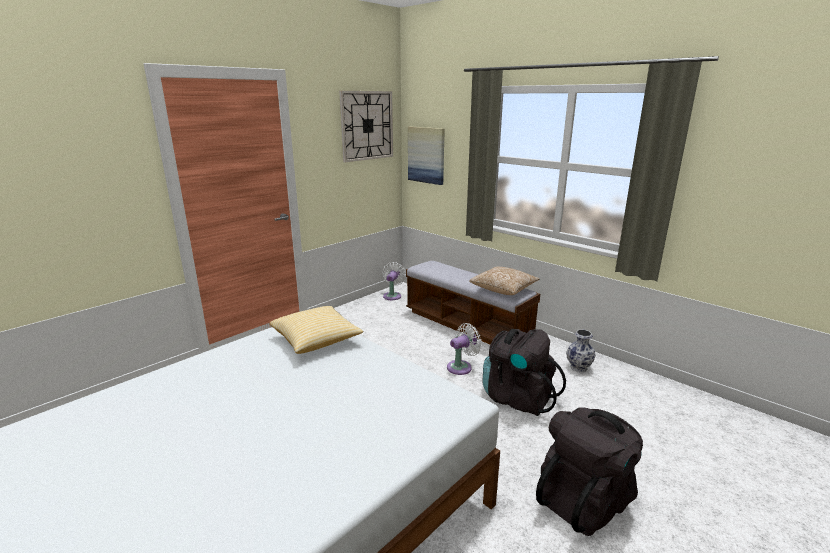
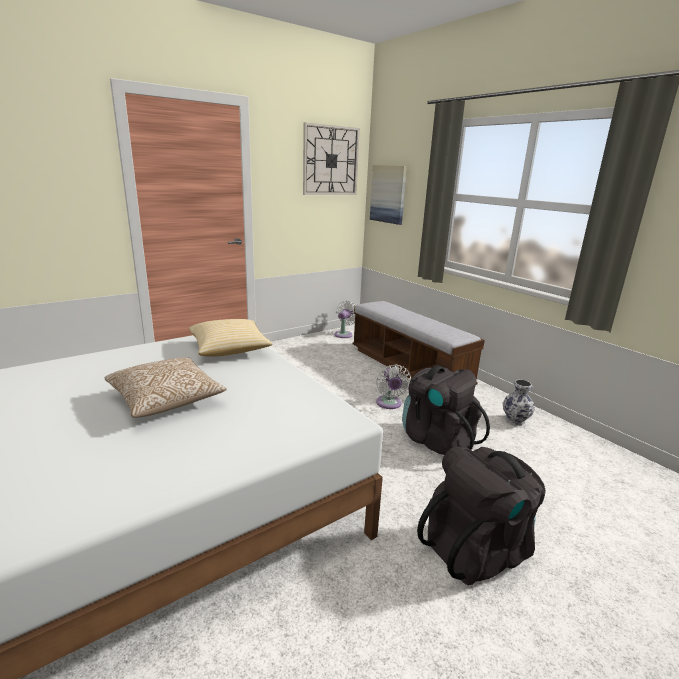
camera: 10 degrees right, 0 degrees up
white fan [447,323,482,375] -> white fan turned 105 degrees clockwise [376,365,411,409]
pillow [469,267,539,295] -> pillow moved to [105,358,227,418]

